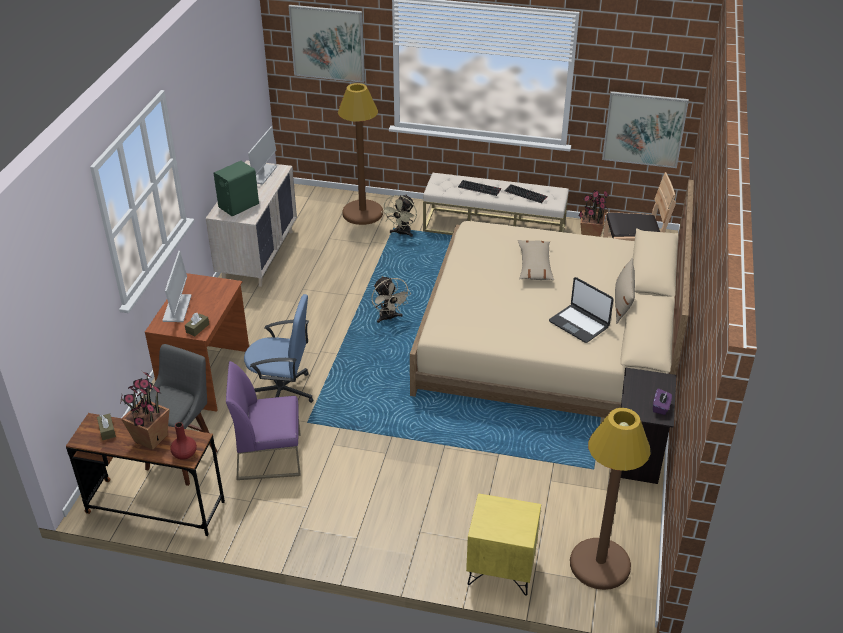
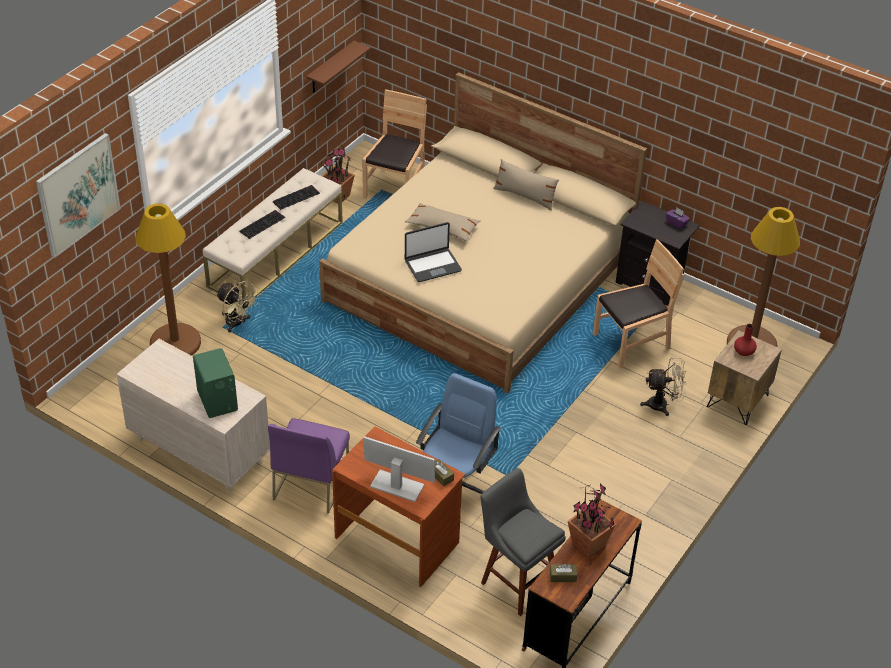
camera: 70 degrees left, 5 degrees up
red vase [170,422,197,460] -> red vase moved to [734,324,757,356]
purple chair [226,361,301,480] -> purple chair moved to [268,418,350,514]
monitor [248,127,277,185] -> none
beige fan [371,276,411,323] -> beige fan moved to [640,358,687,416]
yellow nightstand [466,493,541,596] -> brown nightstand [707,330,782,425]
laptop [549,277,614,343] -> laptop moved to [405,222,462,282]
picture [602,91,689,168] -> brown shelf [306,41,371,93]
none -> brown chair [593,239,684,368]

